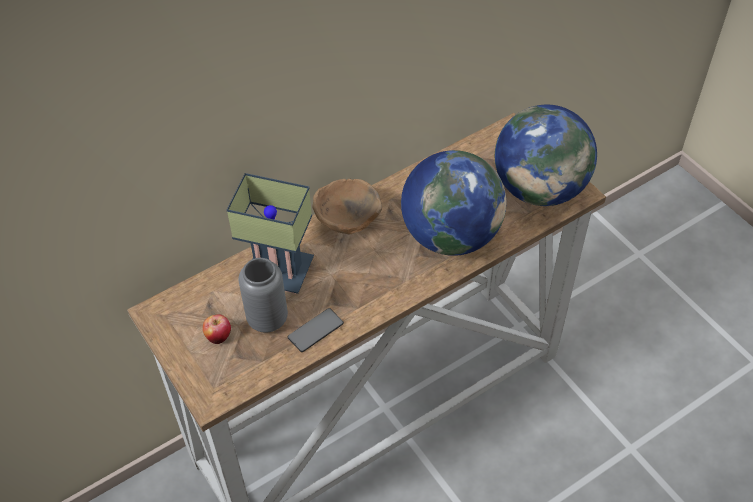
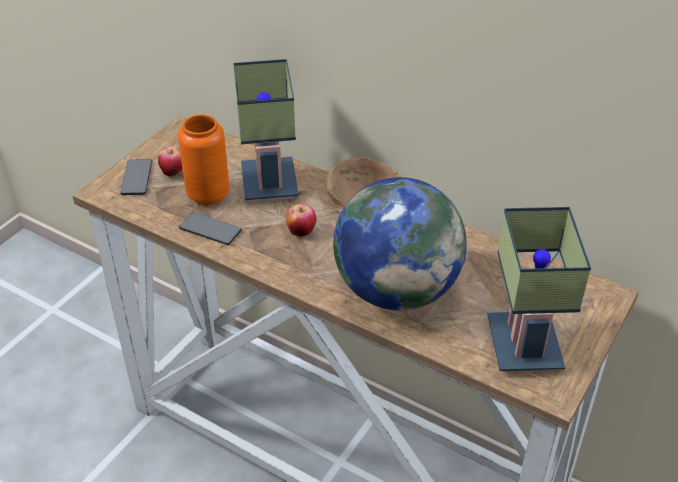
camera: 65 degrees right, 10 degrees down
grey vase [238,258,288,333] -> orange vase [178,114,230,205]
globe [495,105,597,206] -> table lamp [487,207,591,372]
none -> phone [120,159,152,195]
none -> apple [286,204,316,237]

